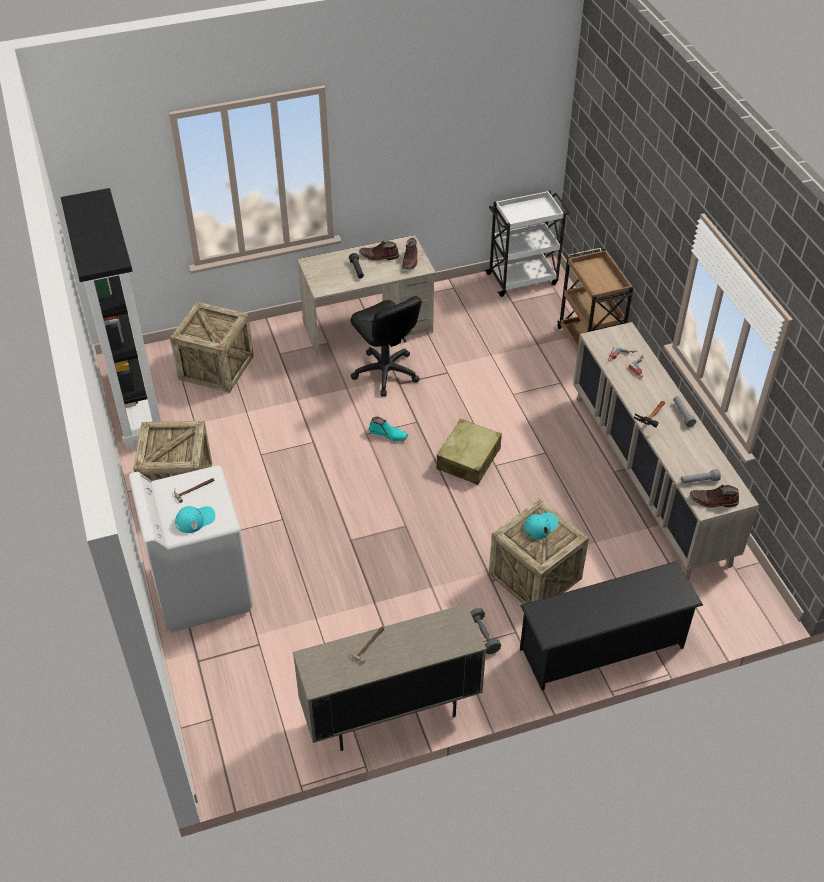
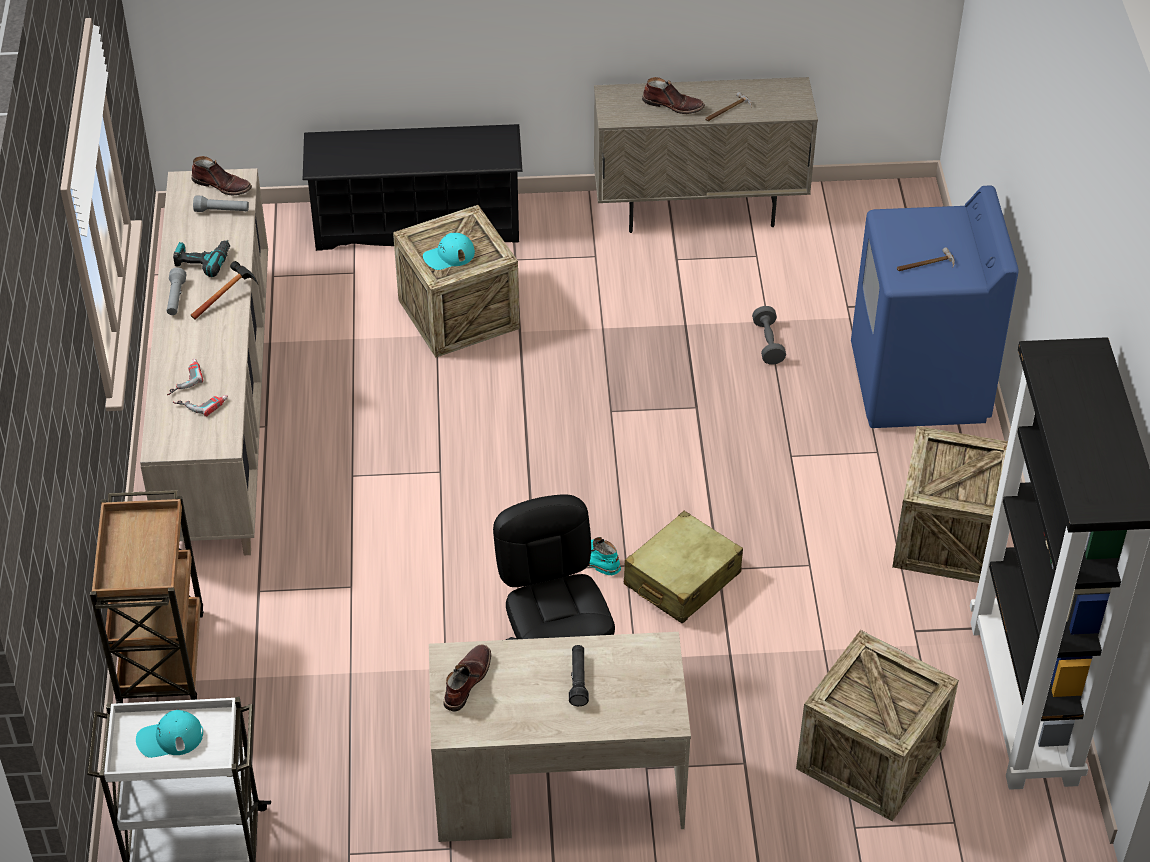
camera: 165 degrees left, 0 degrees up
white washing machine [129,466,253,633] -> blue washing machine [851,185,1019,428]
turquoise cap [175,506,215,533] -> turquoise cap moved to [136,710,203,758]
brown boot [359,241,399,261] -> brown boot moved to [642,77,705,114]
beige suitcase [437,419,502,485] -> beige suitcase moved to [624,511,743,624]
grey dumbbell [470,608,501,654] -> grey dumbbell moved to [752,306,786,365]
none -> power drill [173,240,230,277]

